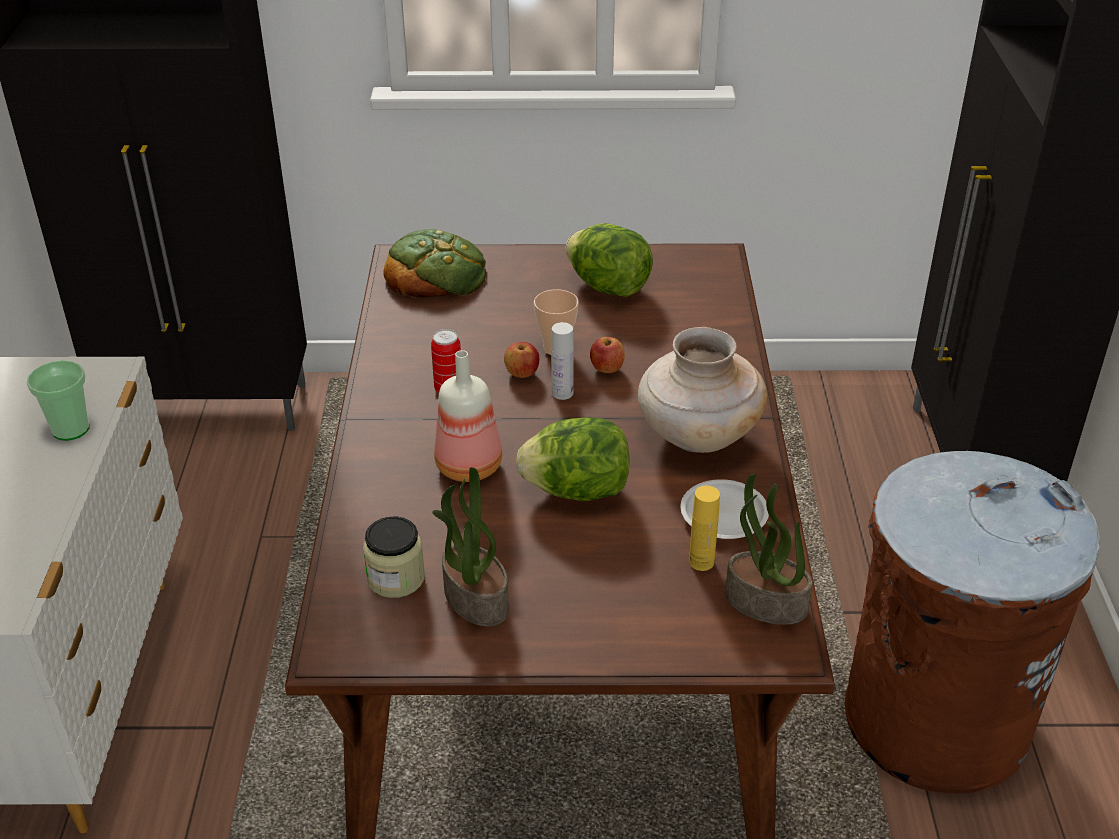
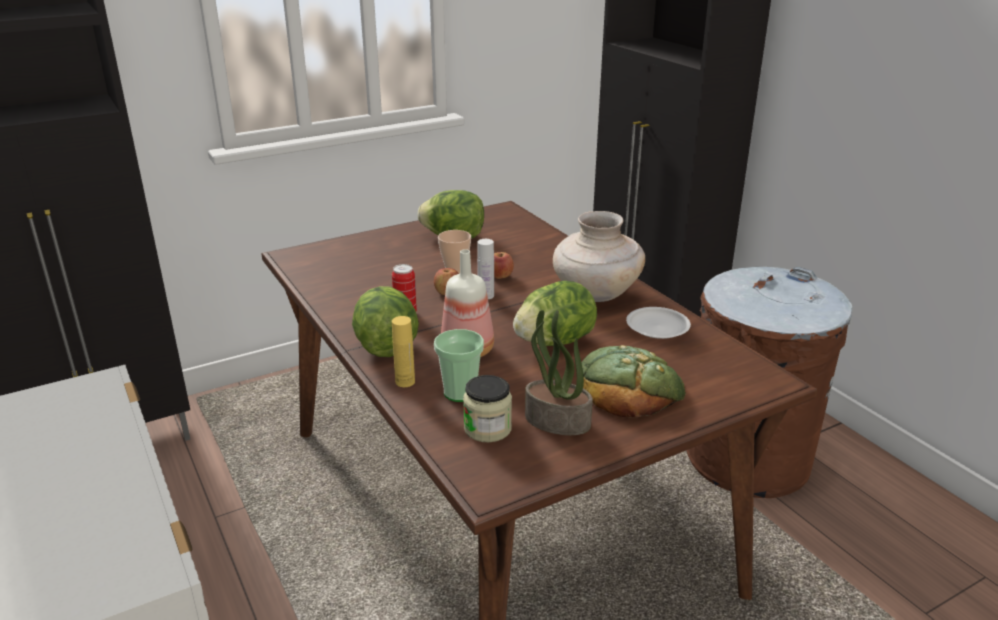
camera: 30 degrees left, 10 degrees down
cup [27,360,90,441] -> cup moved to [434,329,484,402]
bread [383,229,486,298] -> bread moved to [581,345,686,418]
yellow bottle [689,486,720,571] -> yellow bottle moved to [392,316,415,387]
potted plant [725,474,813,625] -> none
none -> lettuce [352,286,419,357]

